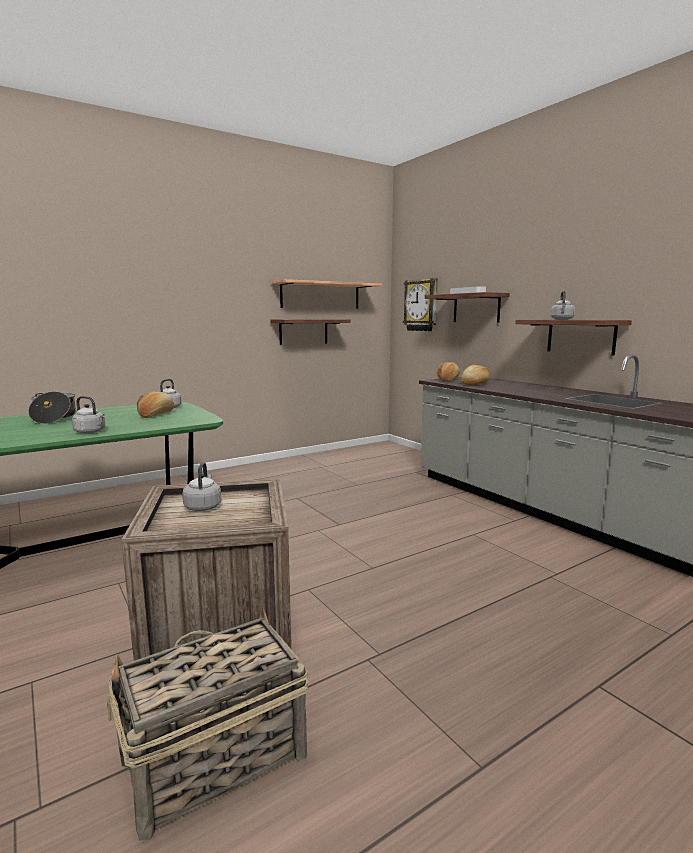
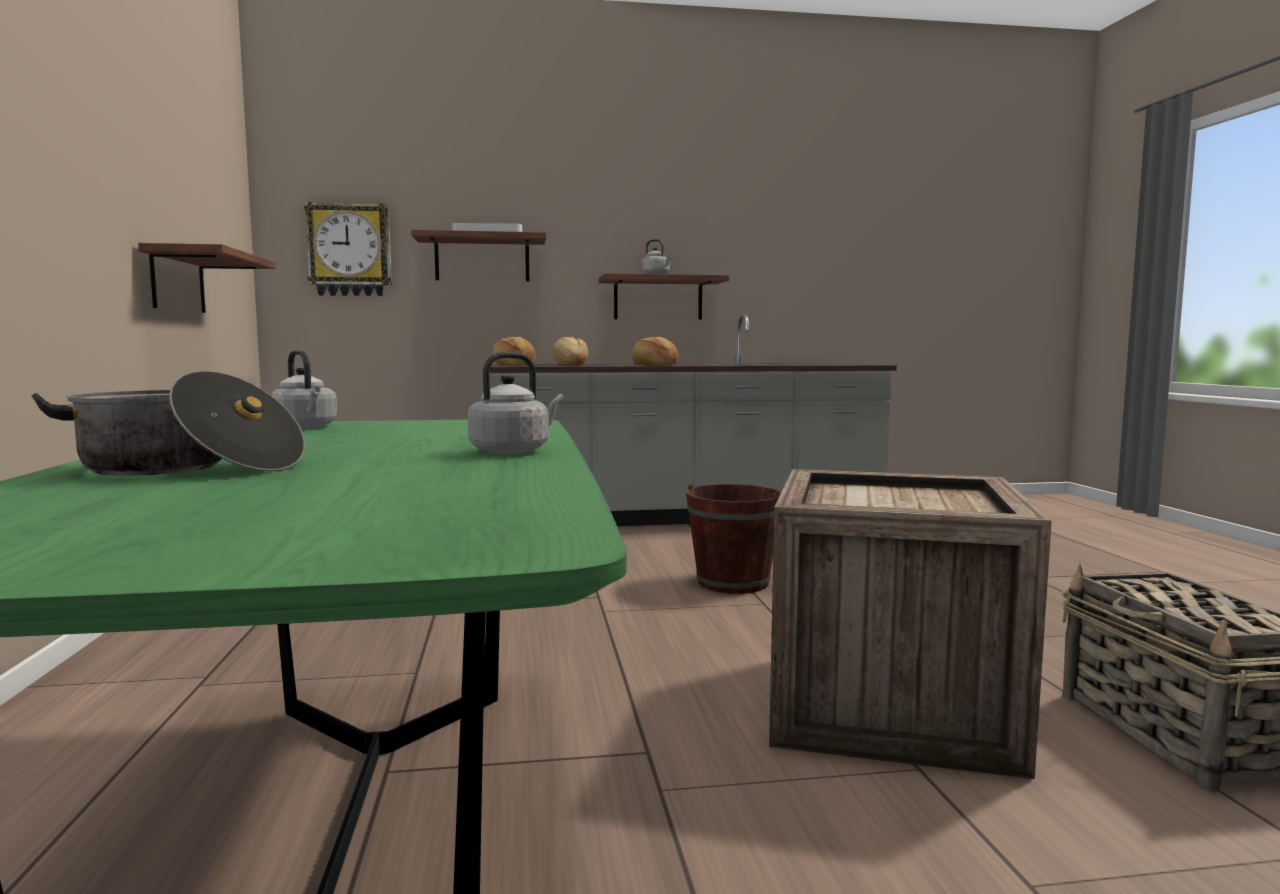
camera: 65 degrees left, 5 degrees down
bread [137,392,174,418] -> bread moved to [632,337,679,366]
grey kettle [182,462,221,511] -> none
shelf [271,279,382,309] -> none
none -> brown bucket [686,484,782,594]

